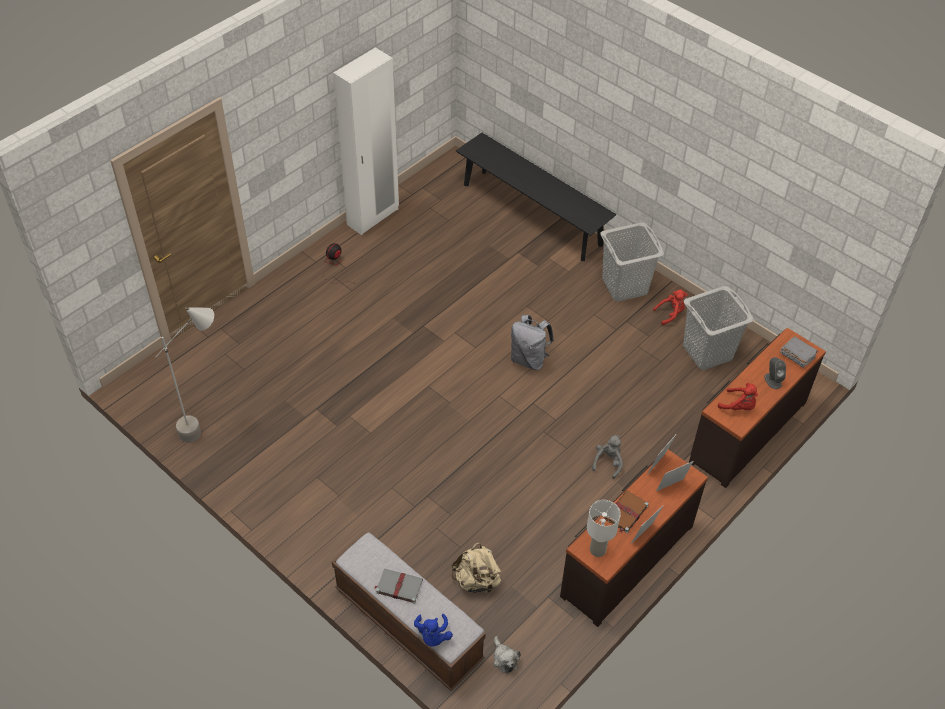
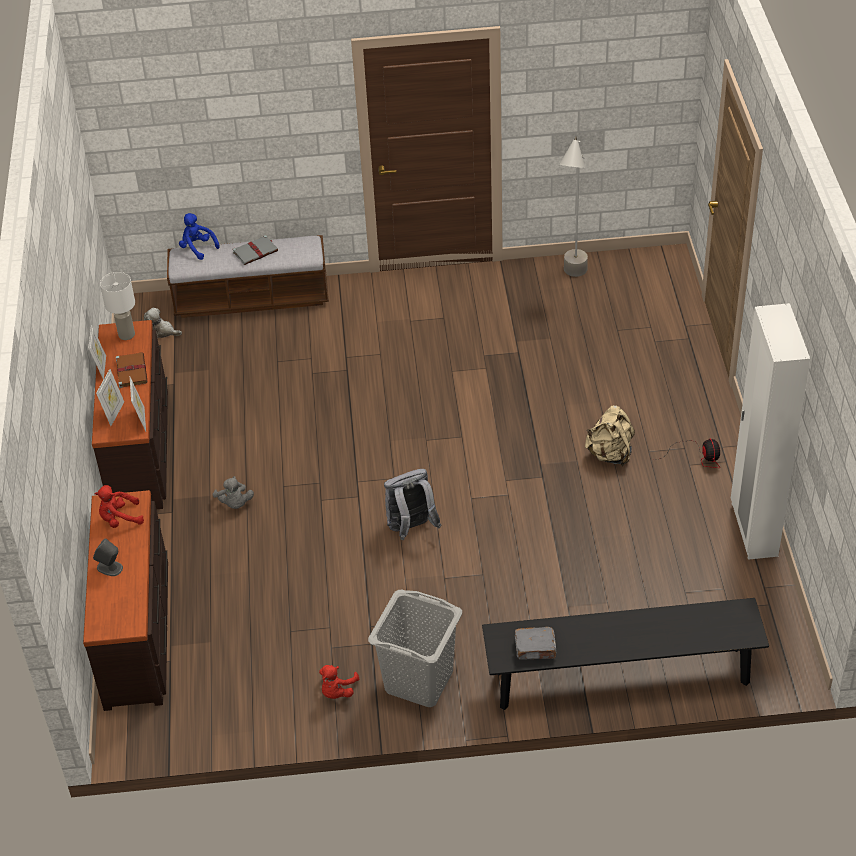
camera: 135 degrees right, 5 degrees down
beige backpack [451,542,501,594] -> beige backpack moved to [585,405,635,466]
grey laundry basket [683,286,754,370] -> none
grey book [780,336,818,368] -> grey book moved to [515,627,556,660]

